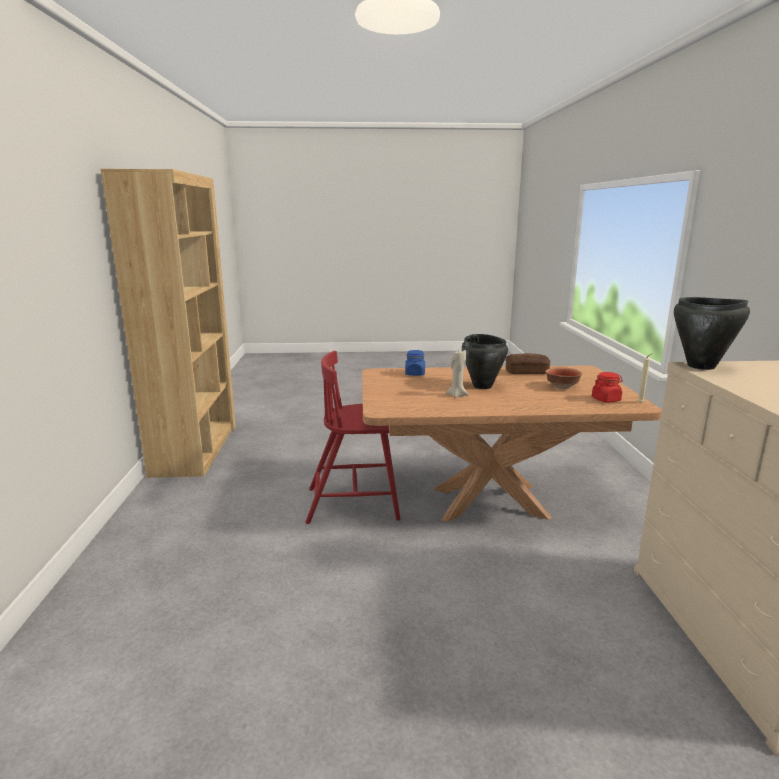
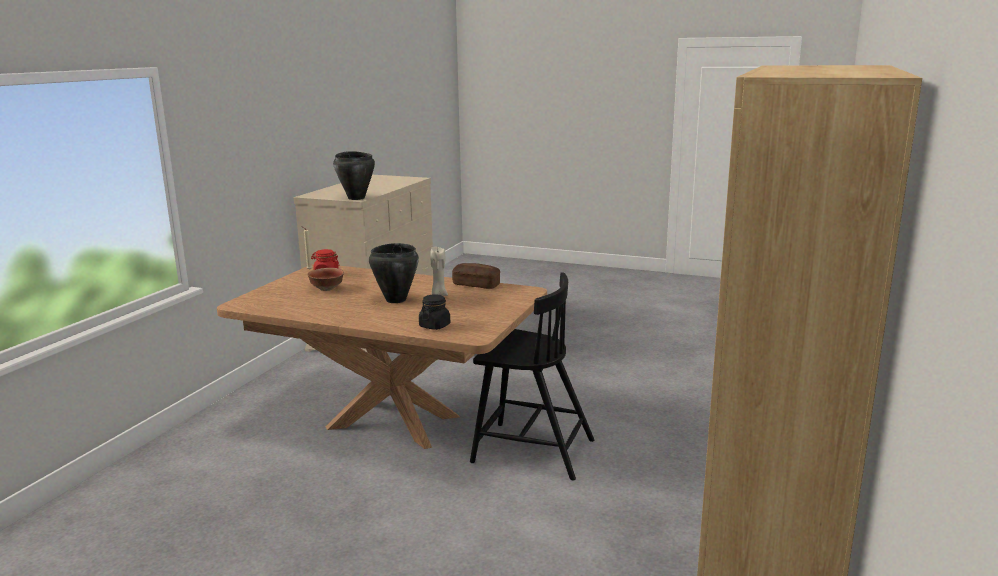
camera: 155 degrees left, 0 degrees up
red chair [305,351,400,524] -> black chair [470,272,594,480]
blue jar [405,350,425,376] -> black jar [419,294,450,330]
bread [506,353,550,374] -> bread moved to [452,263,500,289]

